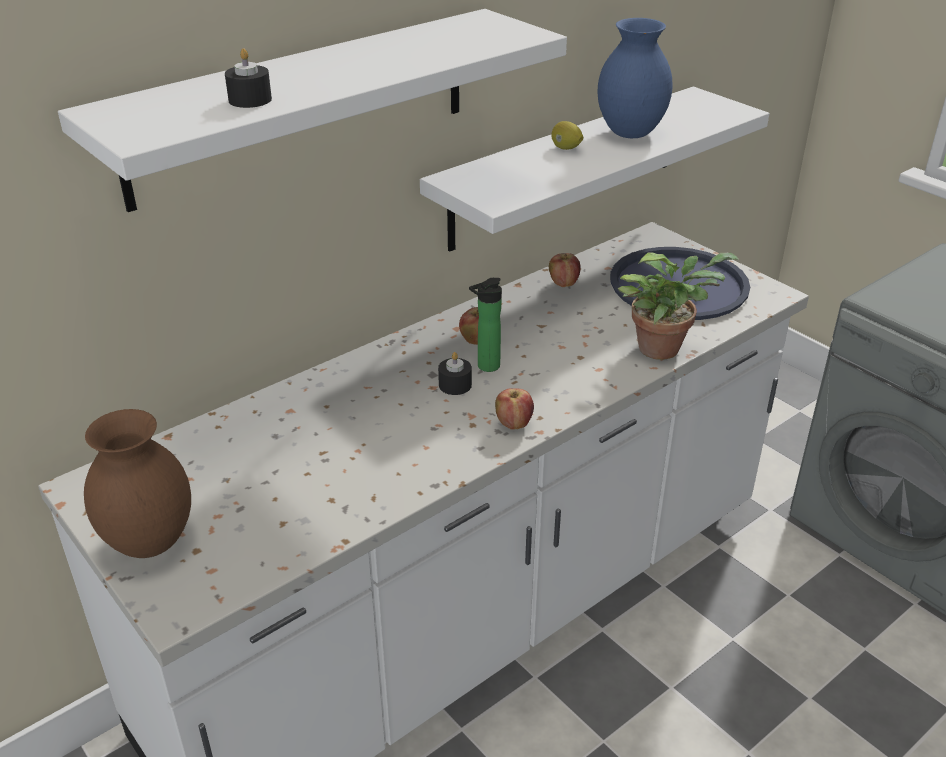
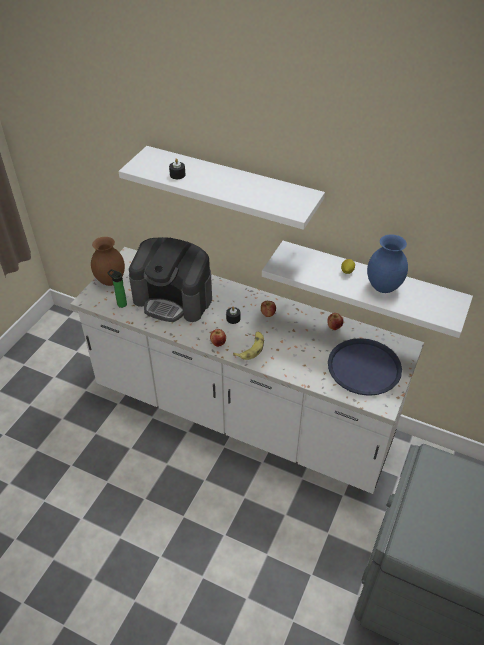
camera: 65 degrees right, 10 degrees up
bottle [469,278,502,372] -> bottle moved to [108,269,127,308]
potted plant [618,252,738,360] -> none
none -> coffee machine [129,237,212,322]
none -> banana [233,332,264,360]

